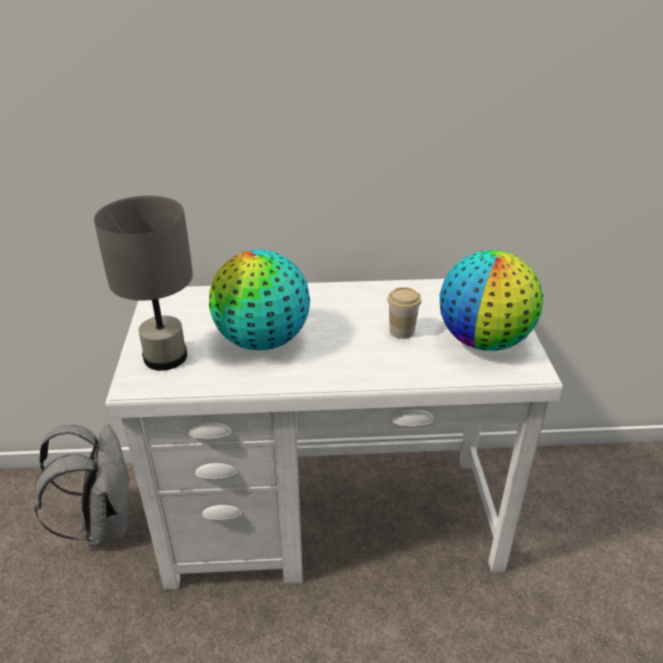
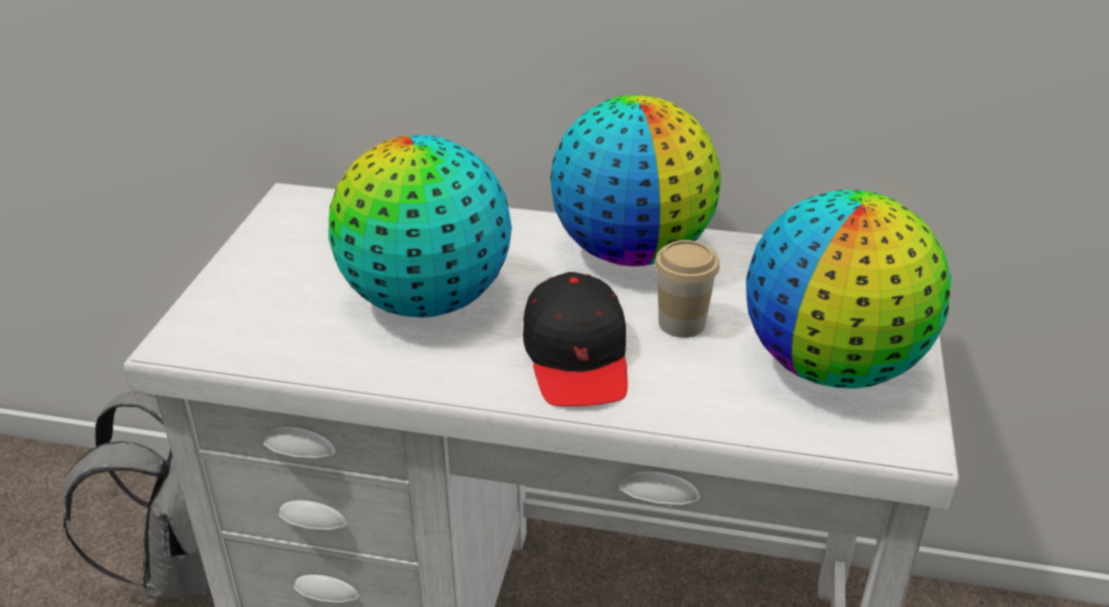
camera: 15 degrees right, 0 degrees up
grey table lamp [94,196,193,371] -> none
none -> black cap [523,272,628,406]
none -> globe [550,95,721,267]

